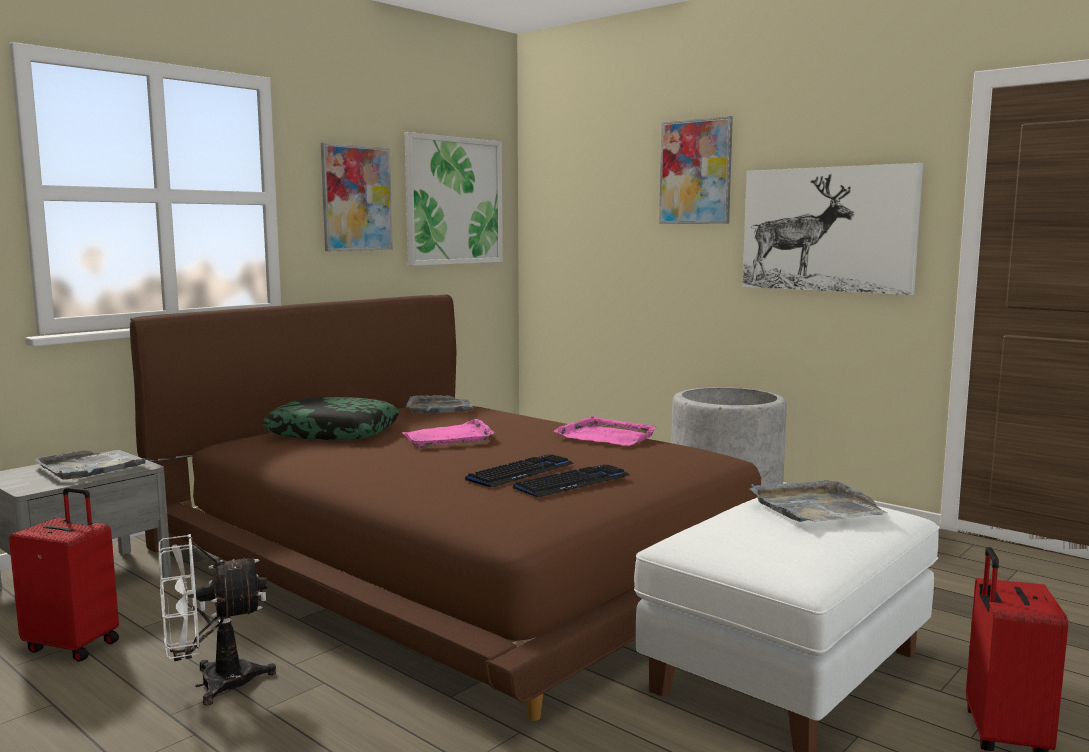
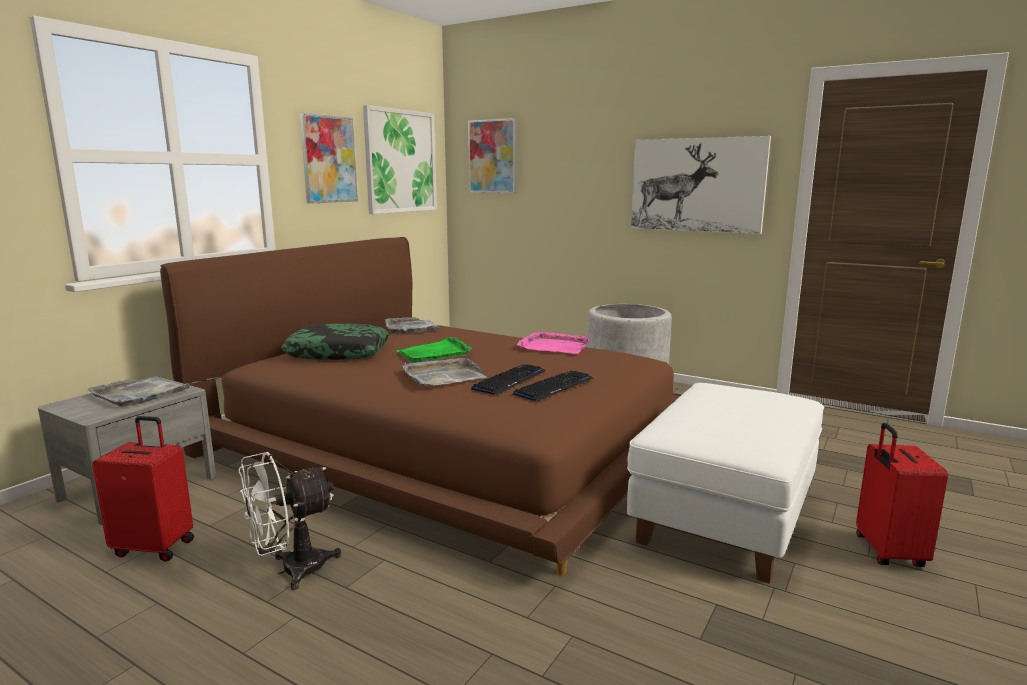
camera: 10 degrees left, 5 degrees up
pink tray [402,419,494,448] -> green tray [396,337,472,363]
picture [659,116,733,224] -> picture moved to [468,118,516,193]
grey tray [749,480,888,522] -> grey tray moved to [402,358,487,386]

